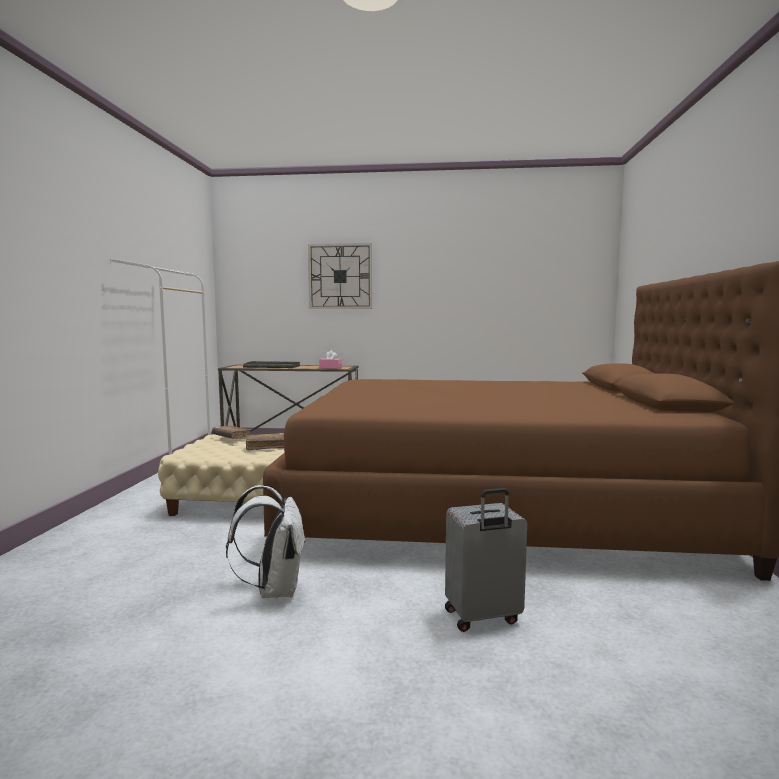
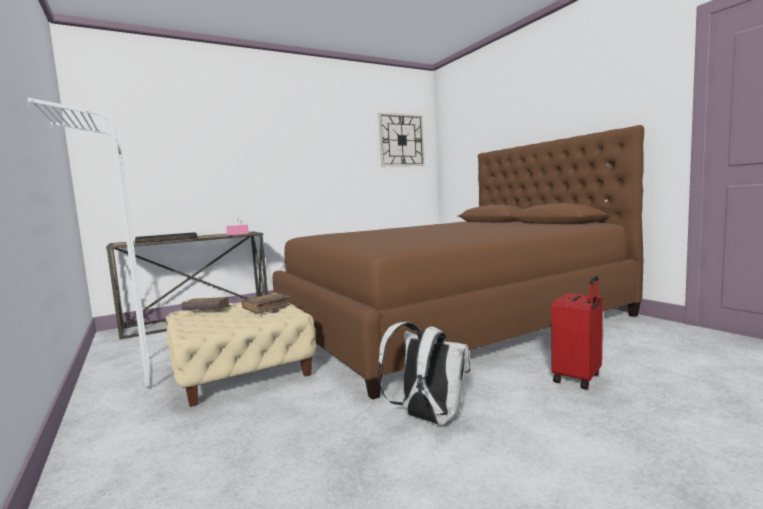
camera: 35 degrees left, 0 degrees up
wall clock [308,243,372,309] -> wall clock moved to [378,113,425,166]
grey suitcase [445,488,527,632] -> red suitcase [551,276,603,389]

